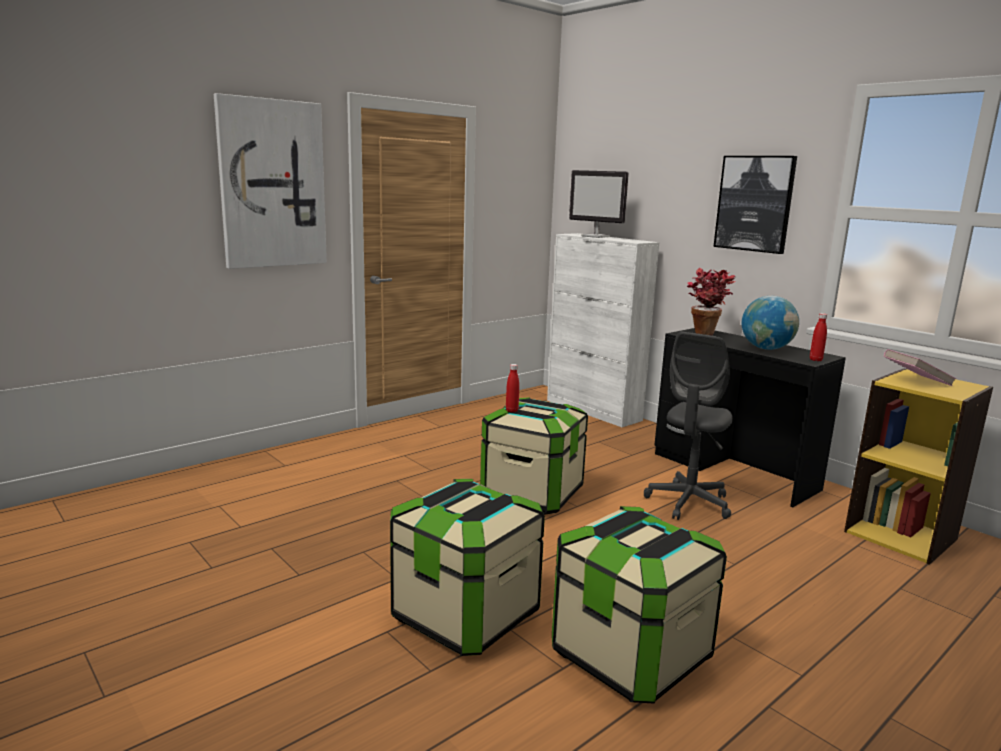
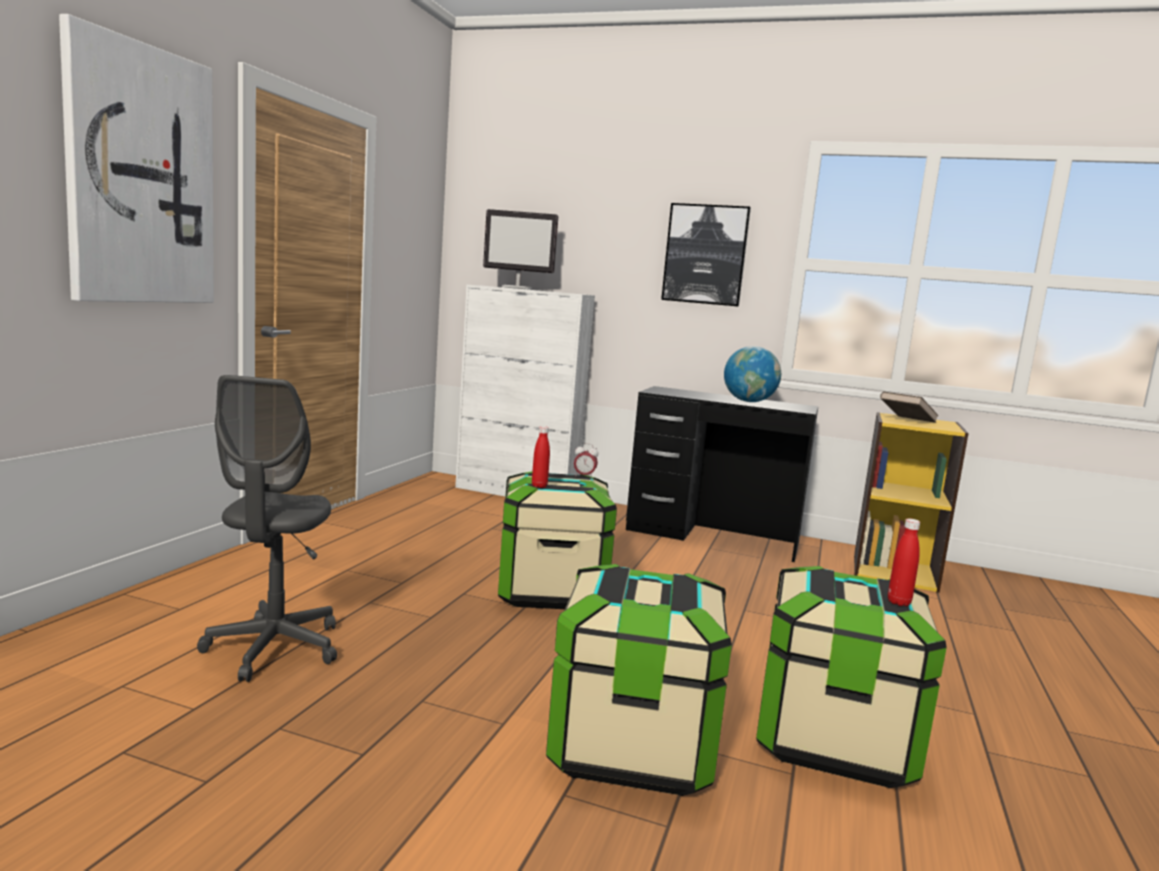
camera: 30 degrees left, 5 degrees down
grey office chair [644,332,733,520] -> grey office chair moved to [197,375,337,682]
potted plant [687,268,735,335] -> none
red bottle [810,313,827,361] -> red bottle moved to [888,519,920,606]
pink book [884,349,957,386] -> brown book [880,391,939,423]
none -> alarm clock [574,443,598,479]

